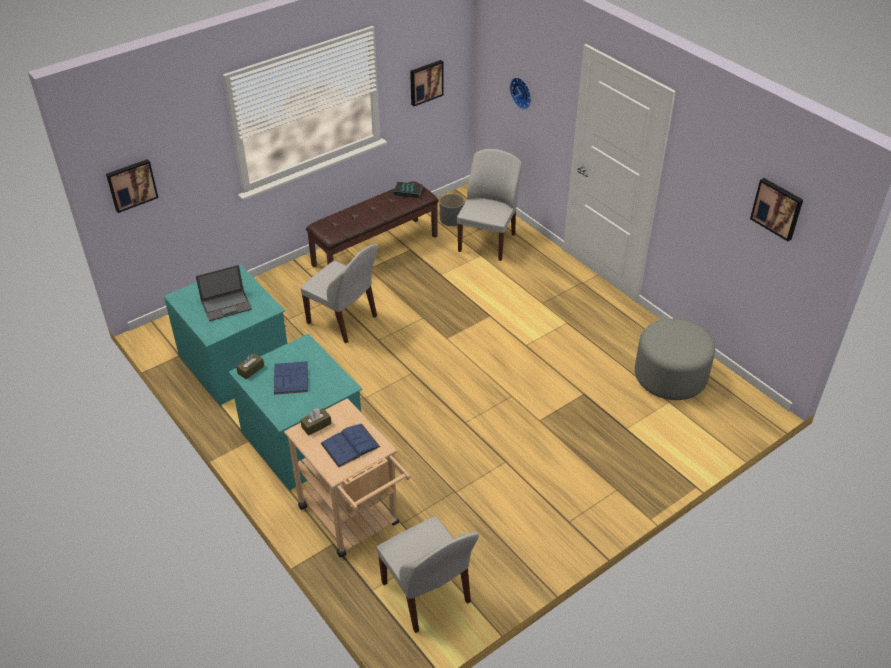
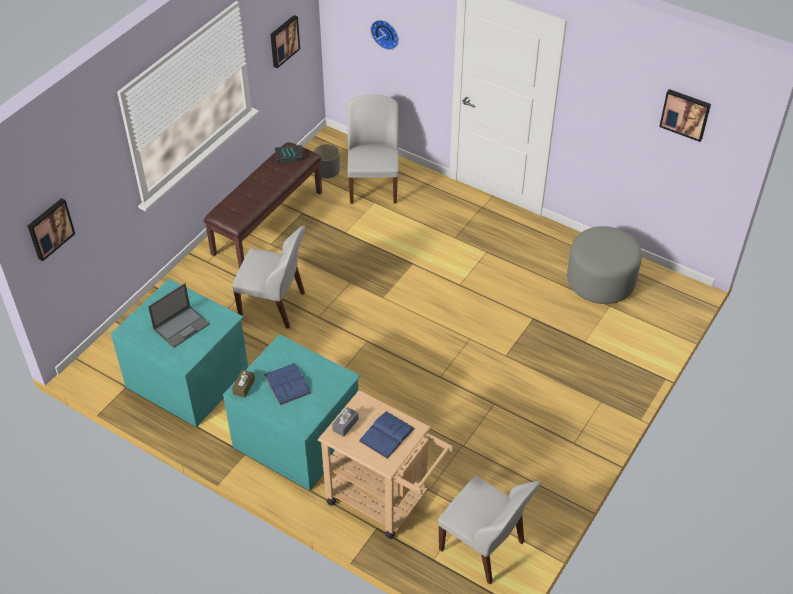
camera: 20 degrees left, 5 degrees up
brown tissue box [300,408,331,436] -> grey tissue box [332,407,359,437]

